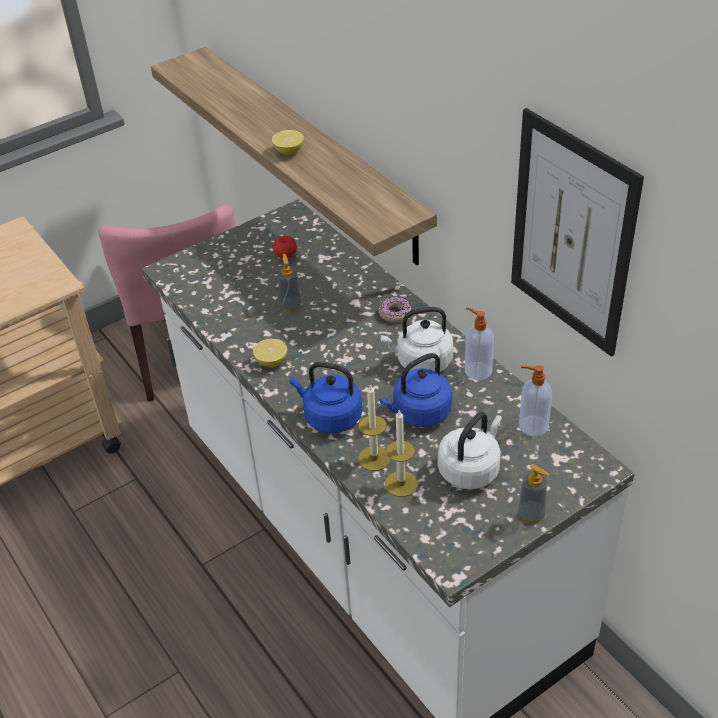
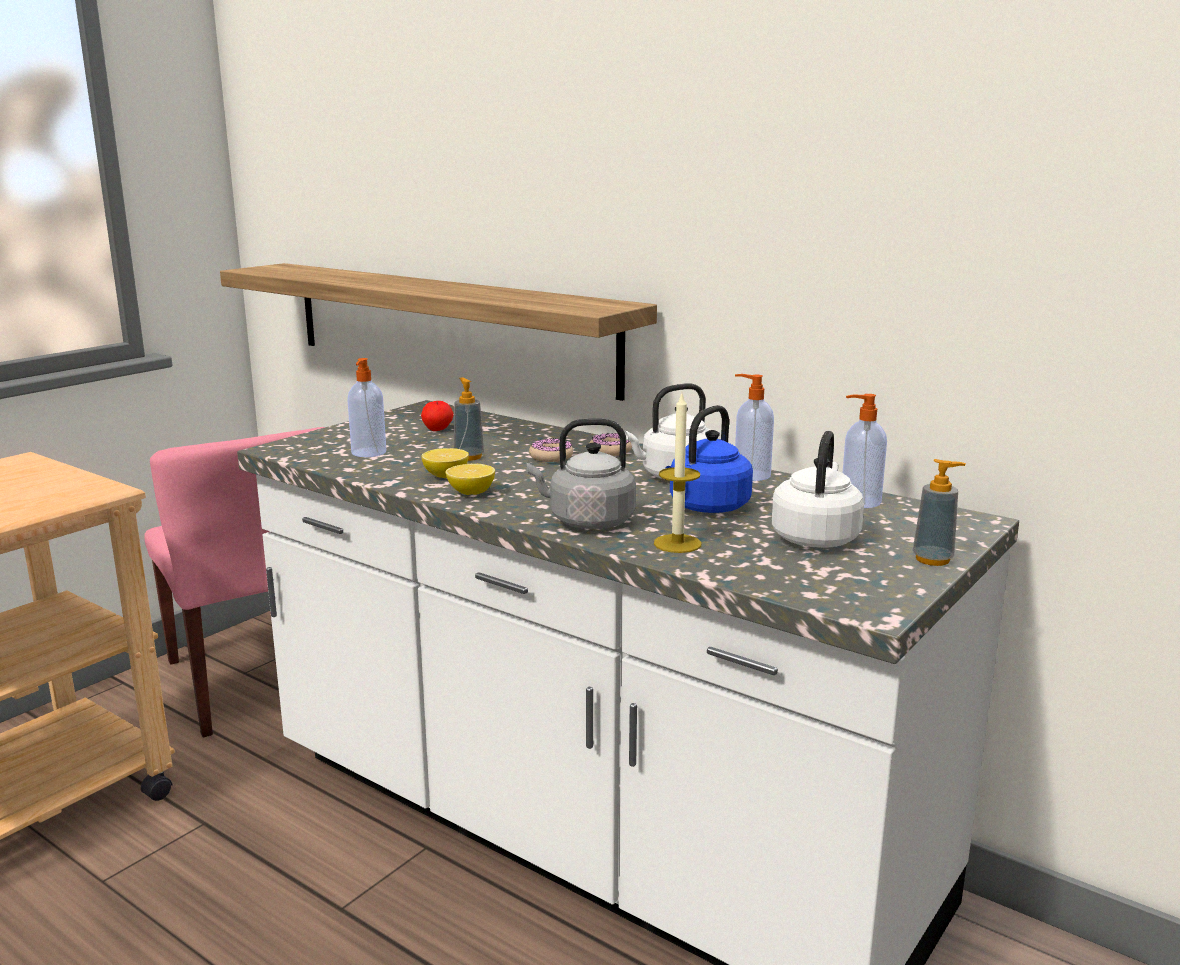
camera: 20 degrees left, 25 degrees down
lemon [272,130,304,155] -> lemon moved to [422,448,469,478]
blue kettle [289,362,362,434] -> grey kettle [526,419,636,529]
candle [385,410,418,497] -> none
picture [511,108,644,357] -> none
none -> soap dispenser [347,358,386,457]
none -> donut [529,439,573,462]

